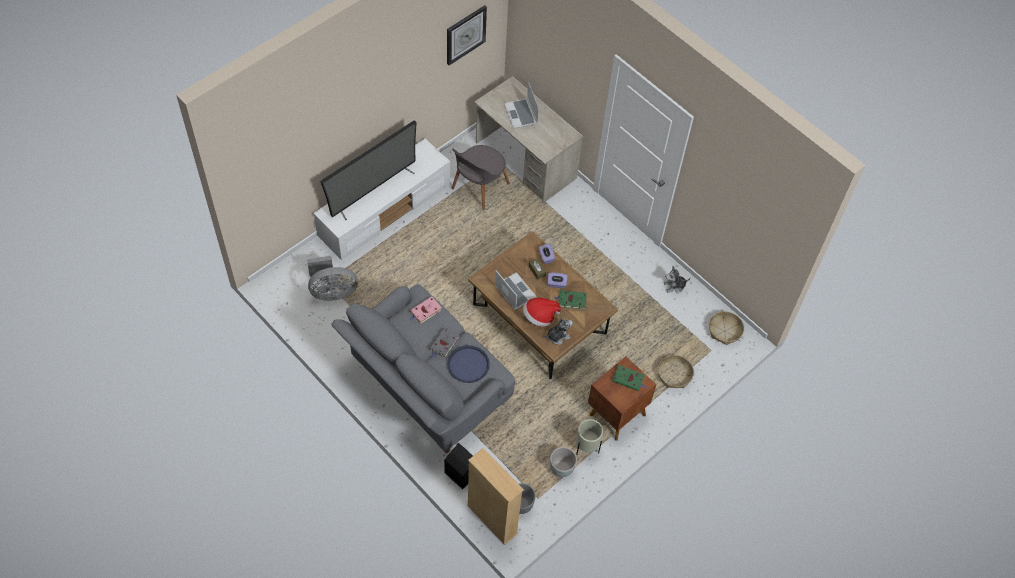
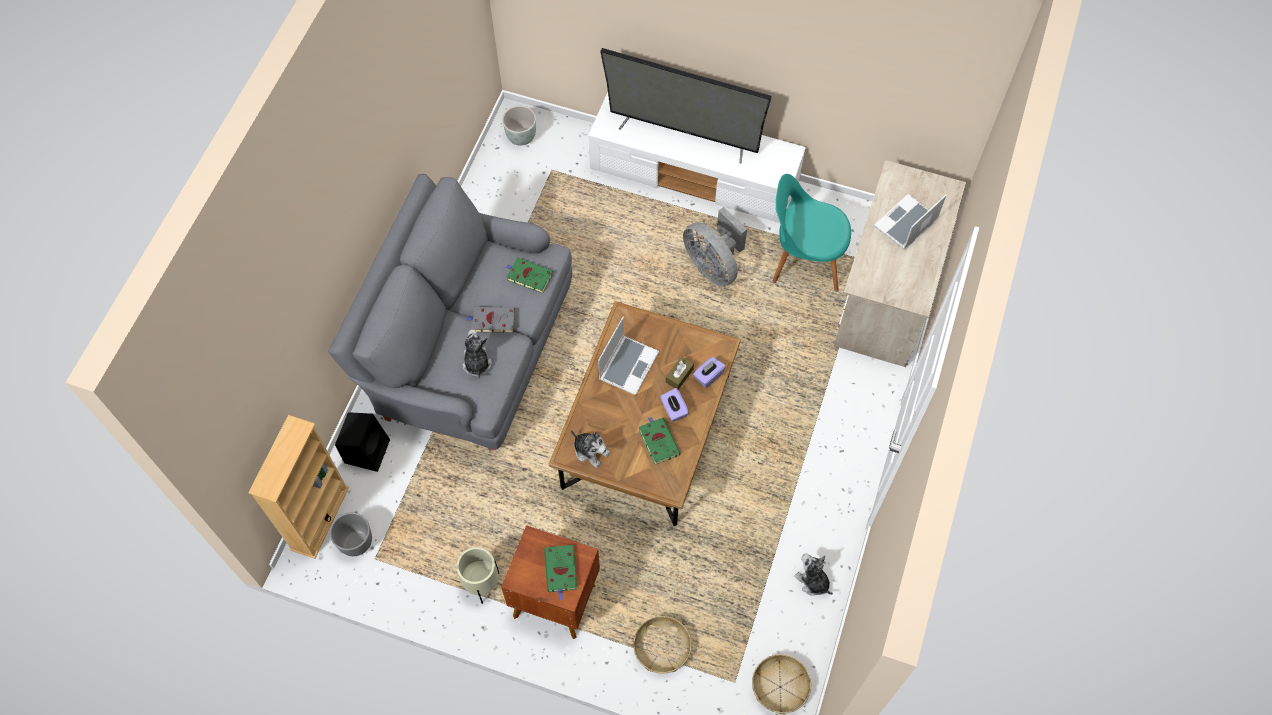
camera: 65 degrees right, 5 degrees up
grey fan [307,256,358,301] -> grey fan moved to [683,207,747,287]
pink book [410,296,442,324] -> green book [506,257,553,294]
wall clock [447,5,487,65] -> none
blue tray [447,345,490,383] -> plush toy [462,329,492,378]
grey chair [451,145,510,210] -> turquoise chair [773,174,851,291]
hat [523,298,561,327] -> none
grey planter [550,447,577,477] -> grey planter moved to [502,106,536,146]

